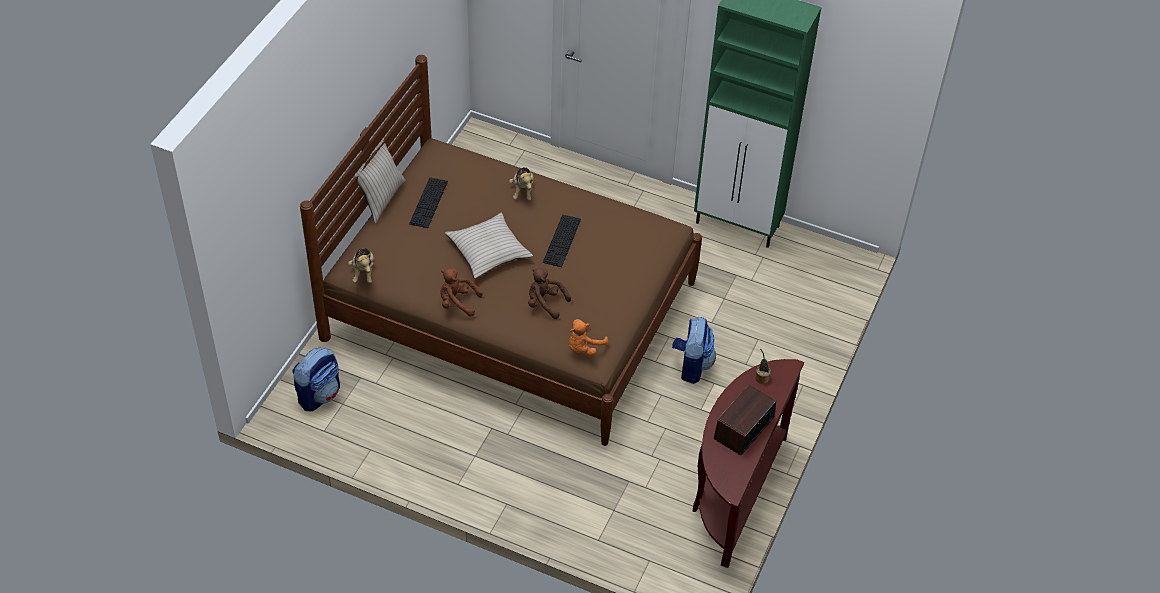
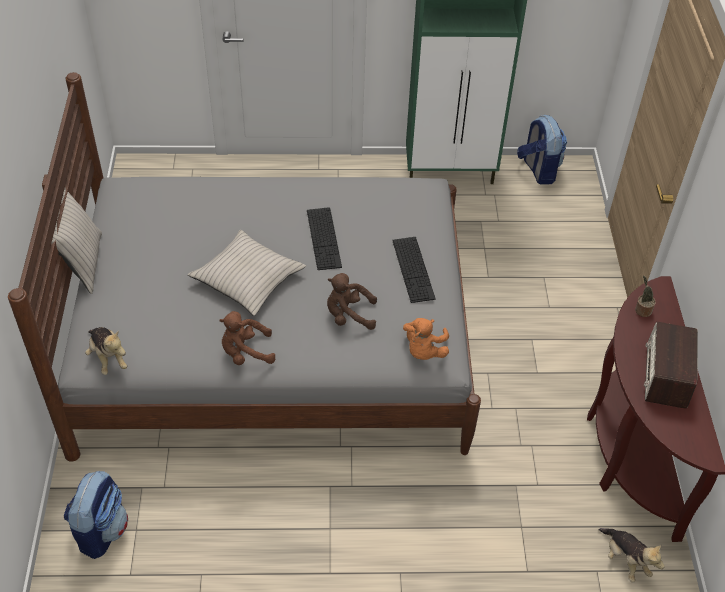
camera: 25 degrees left, 0 degrees up
brown bed [300,55,702,446] -> grey bed [8,72,481,462]
keyboard [409,177,448,228] -> keyboard moved to [392,237,436,303]
plush toy [509,167,533,201] -> plush toy moved to [598,528,664,582]
backpack [672,316,716,384] -> backpack moved to [517,115,567,184]

